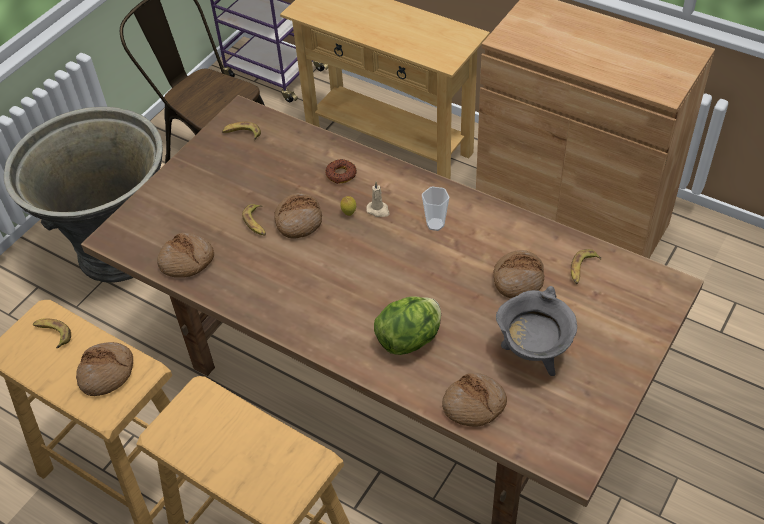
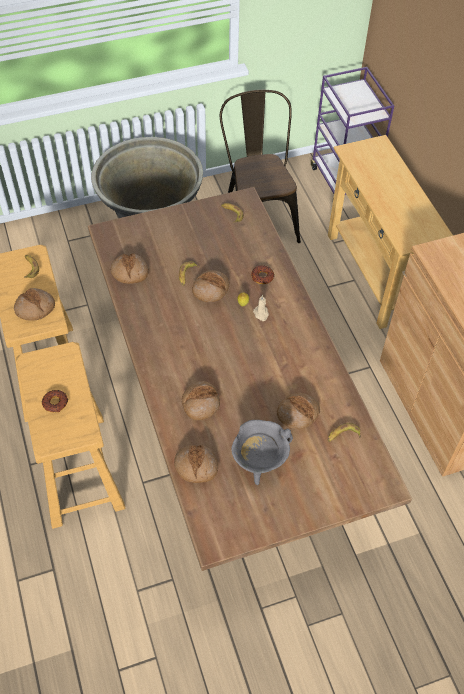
camera: 35 degrees right, 5 degrees up
lettuce [374,296,441,355] -> bread [182,381,220,420]
cup [422,186,449,231] -> none
none -> donut [42,390,68,412]

